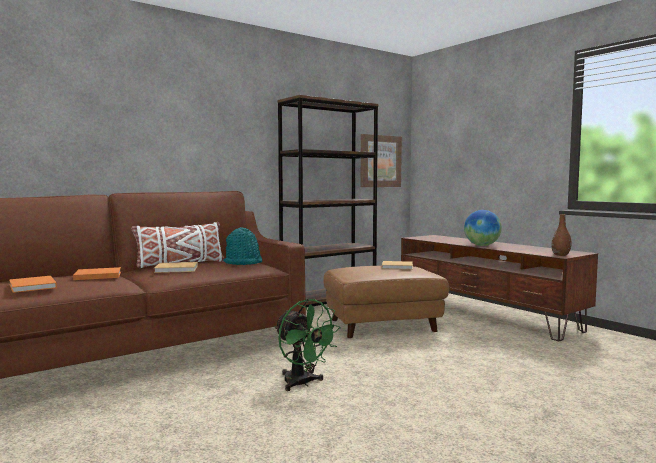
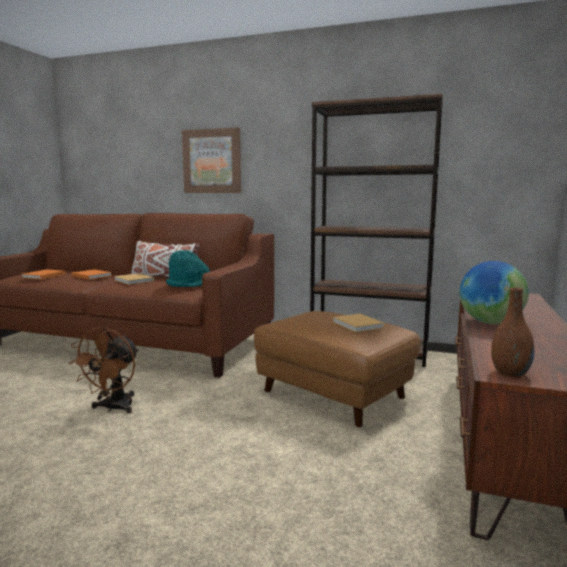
camera: 55 degrees right, 5 degrees up
green fan [274,299,341,391] -> brown fan [69,327,139,414]
picture [361,134,402,187] -> picture moved to [182,127,241,193]

